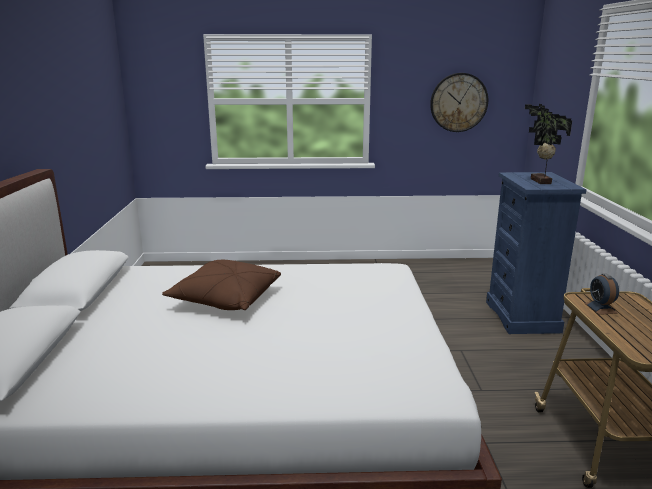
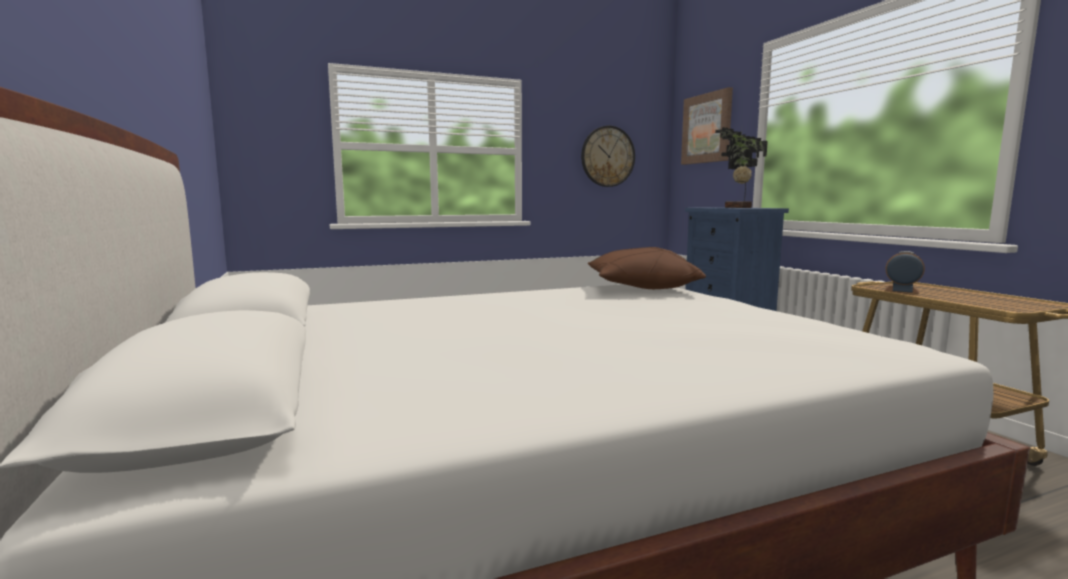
camera: 20 degrees left, 10 degrees down
brown pillow [162,260,281,310] -> brown pillow moved to [588,247,706,289]
alarm clock [584,274,619,315] -> alarm clock turned 150 degrees clockwise [886,251,925,294]
none -> picture [681,87,733,165]

